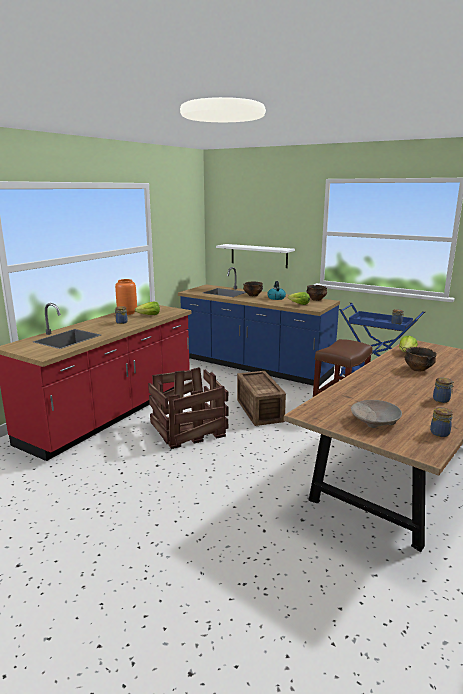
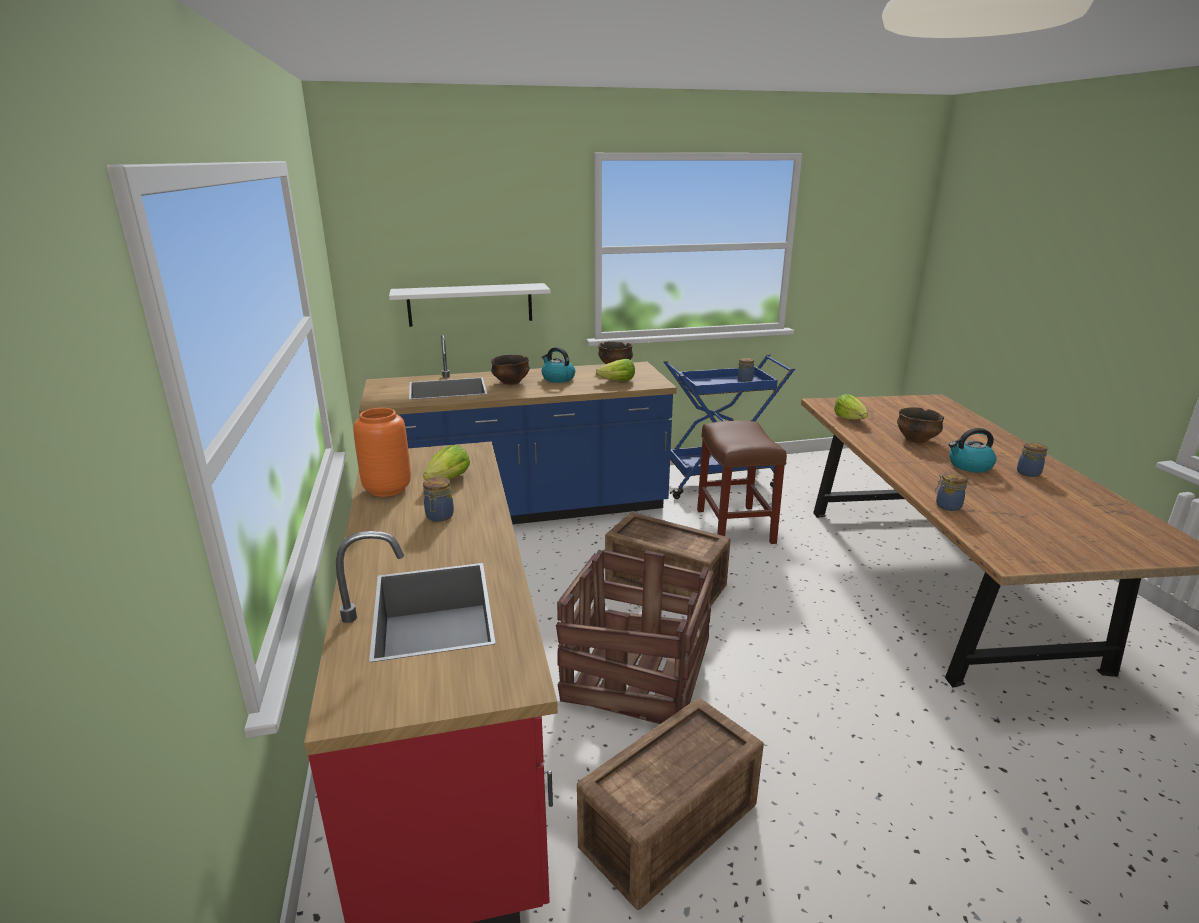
camera: 45 degrees left, 5 degrees up
beige bowl [351,400,402,428] -> none
jar [430,407,453,437] -> jar moved to [935,472,968,511]
none -> crate [577,698,764,910]
none -> kettle [949,428,997,473]

